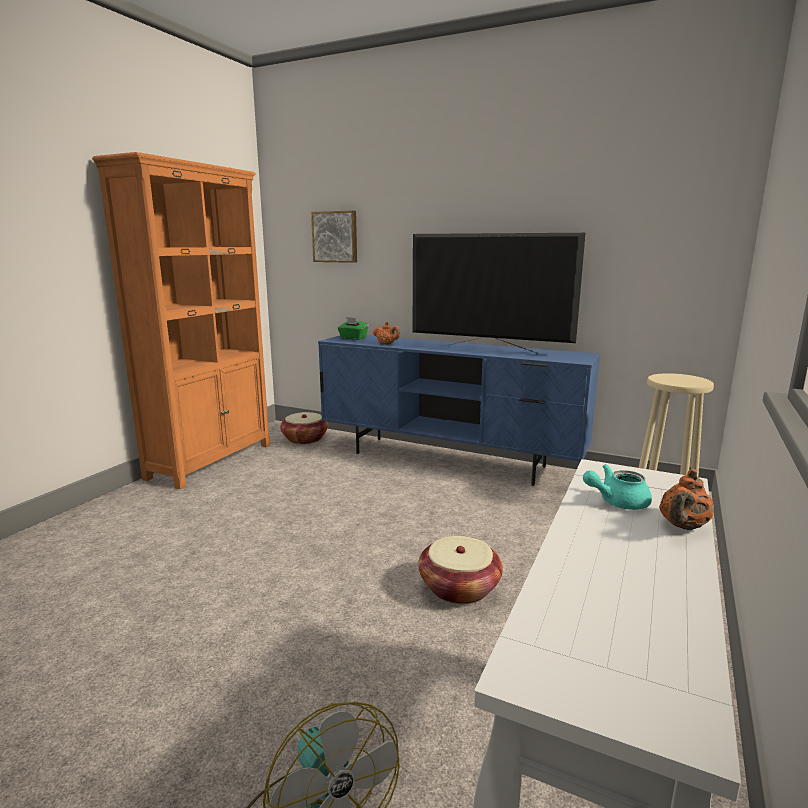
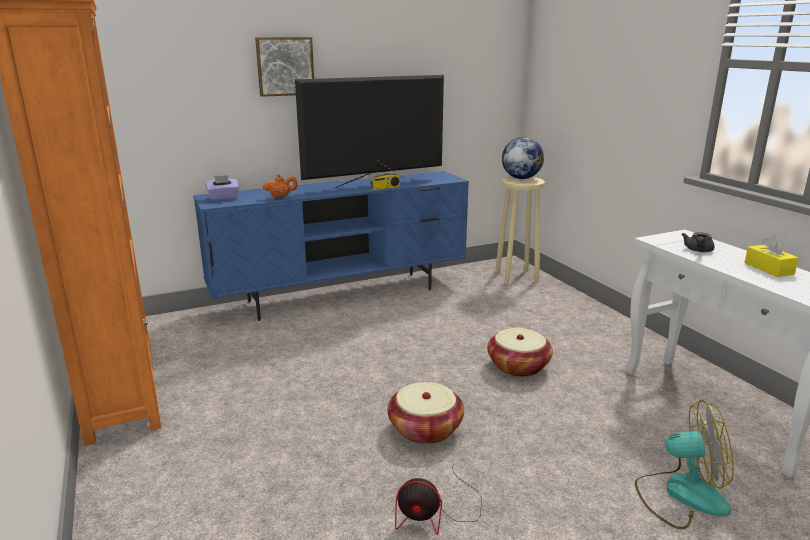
camera: 50 degrees left, 5 degrees up
basket [280,412,328,444] -> basket moved to [388,382,464,444]
picture [311,211,357,263] -> picture moved to [255,37,314,97]
green tissue box [338,317,368,340] -> purple tissue box [205,175,239,201]
turquoise teapot [583,464,652,510] -> grey teapot [681,232,715,252]
orange teapot [659,469,714,530] -> none
none -> radio [370,159,400,190]
none -> fan [395,462,482,535]
none -> globe [502,137,544,179]
none -> yellow tissue box [744,235,799,277]

